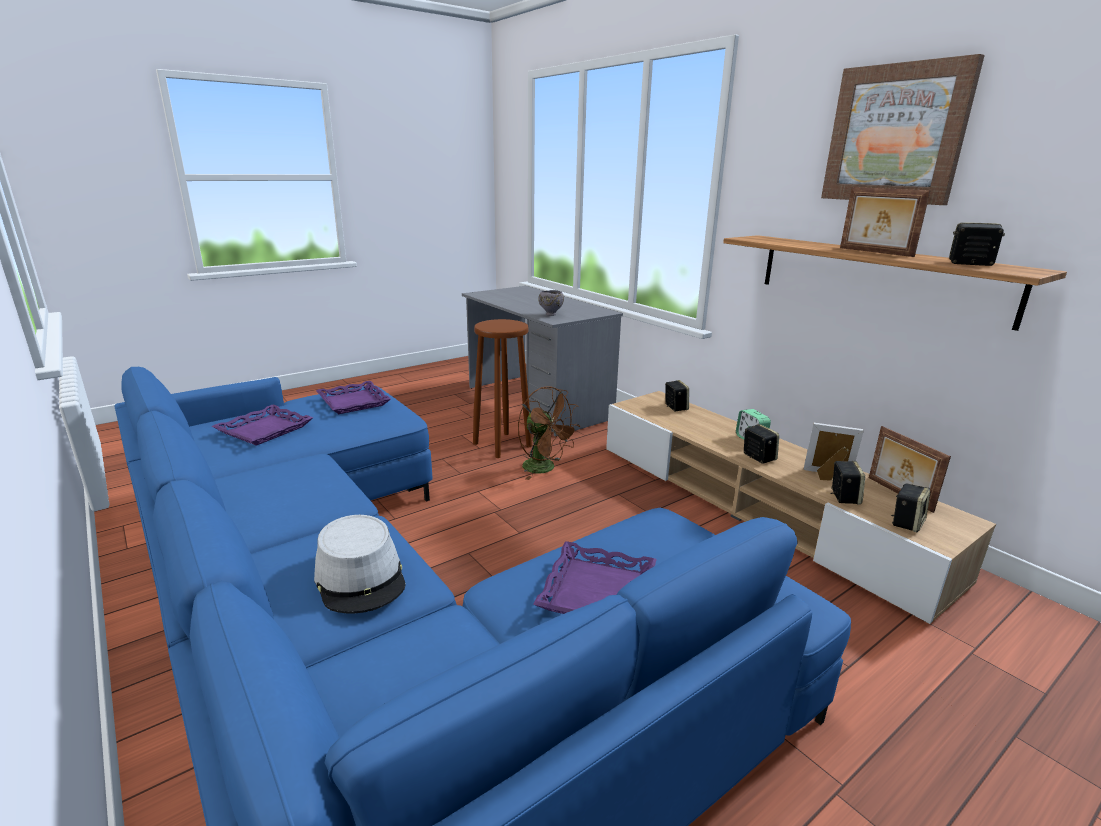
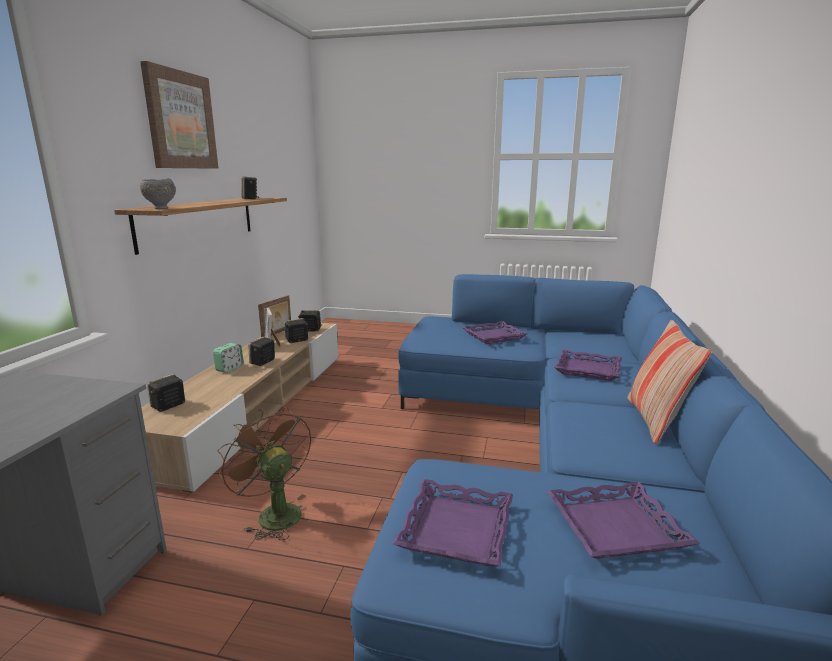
camera: 130 degrees left, 5 degrees down
grey hat [314,515,406,614] -> purple tray [554,350,622,381]
brown stool [473,319,532,458] -> none
brown fan [518,386,580,480] -> brown fan turned 45 degrees counterclockwise [217,408,311,540]
grey bowl [538,290,564,316] -> grey bowl moved to [140,178,176,209]
picture frame [840,187,931,257] -> none
none -> pillow [627,320,712,445]

